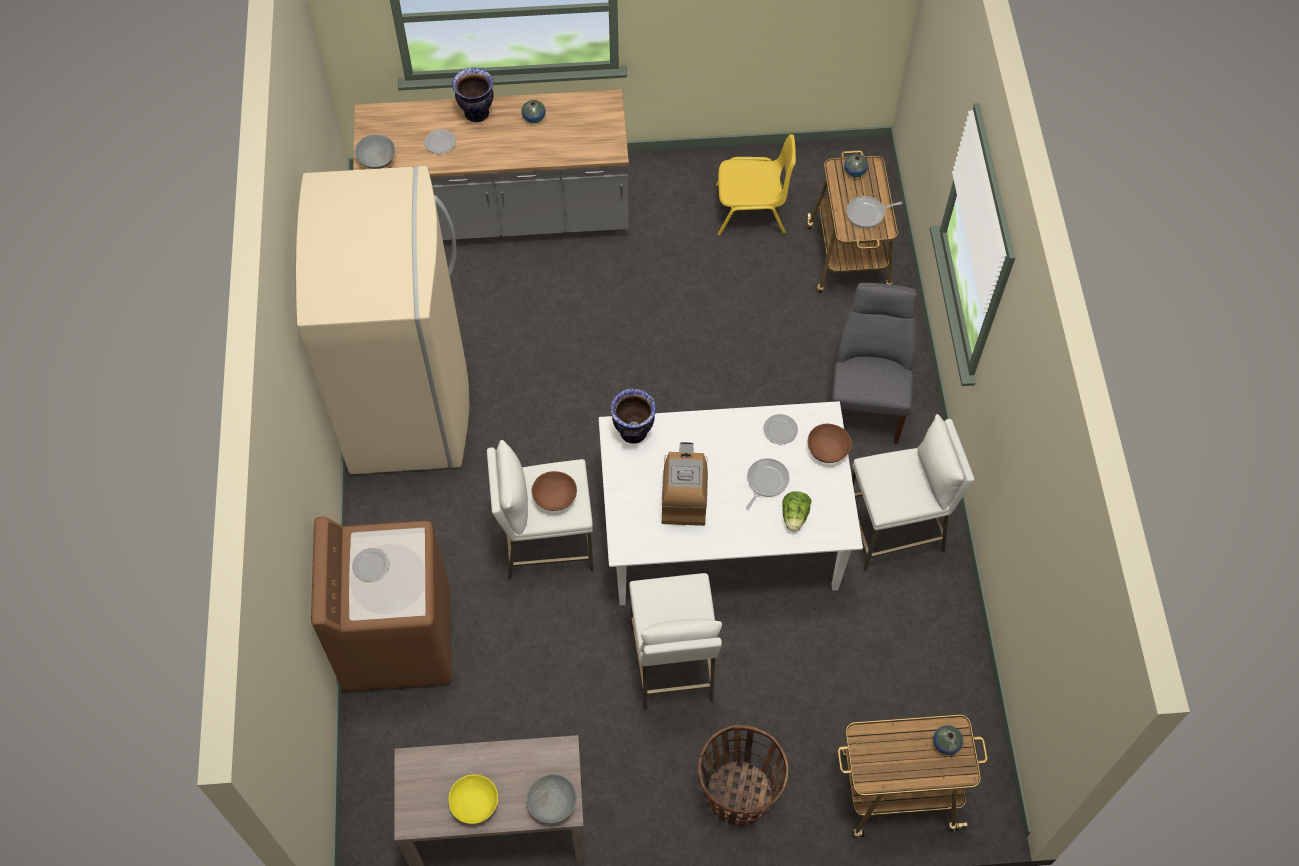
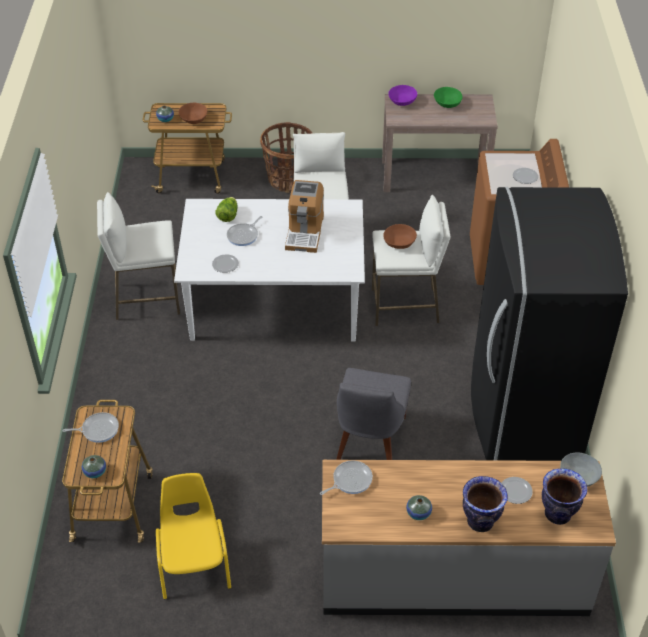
camera: 175 degrees left, 15 degrees down
beige fridge [296,166,469,474] -> black fridge [471,187,628,461]
yellow bowl [448,775,498,824] -> green bowl [434,87,463,108]
grey bowl [526,774,577,823] -> purple bowl [388,85,417,106]
vase [610,388,656,444] -> vase moved to [542,468,588,525]
yellow chair [716,134,796,236] -> yellow chair turned 75 degrees clockwise [156,473,231,599]
brown bowl [808,424,852,463] -> brown bowl moved to [178,103,207,124]
grey chair [832,283,917,444] -> grey chair moved to [336,368,411,460]
none -> frying pan [320,460,373,495]

